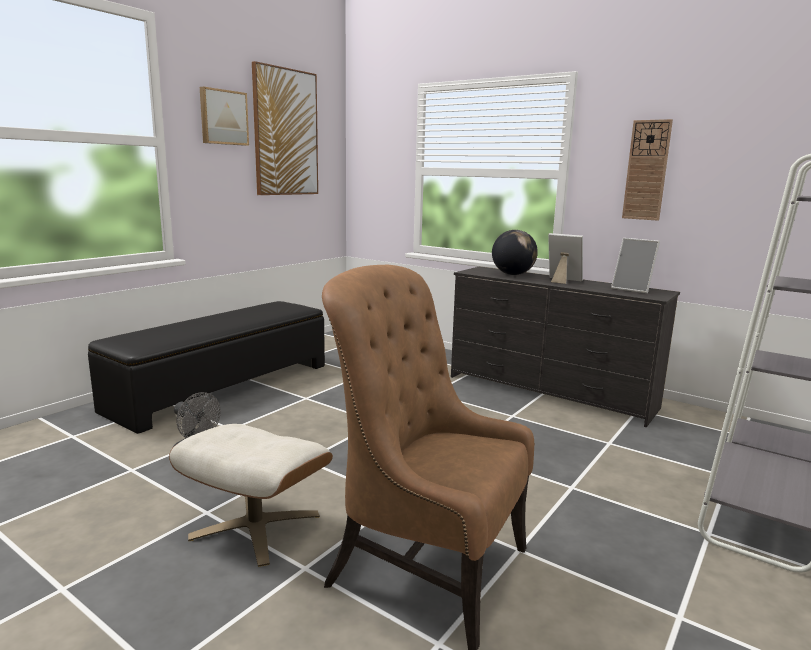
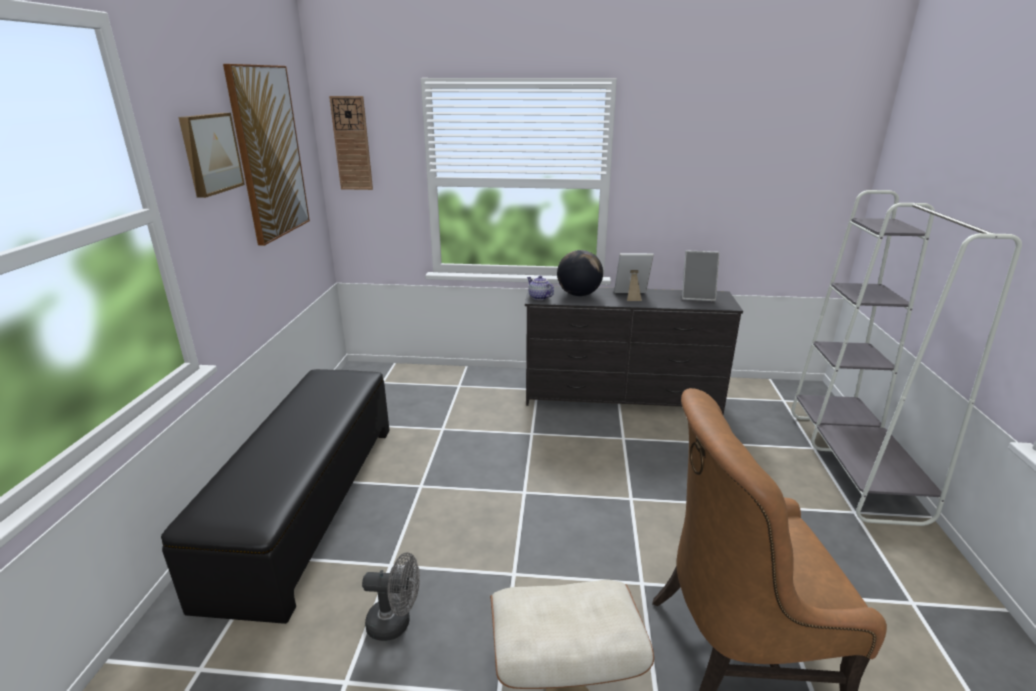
camera: 30 degrees left, 10 degrees up
wall clock [622,119,673,221] -> wall clock moved to [329,96,373,190]
none -> teapot [527,276,554,300]

